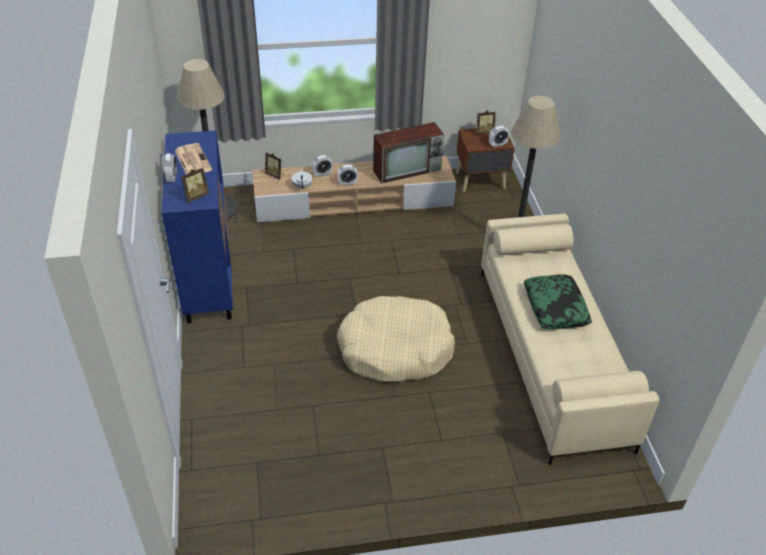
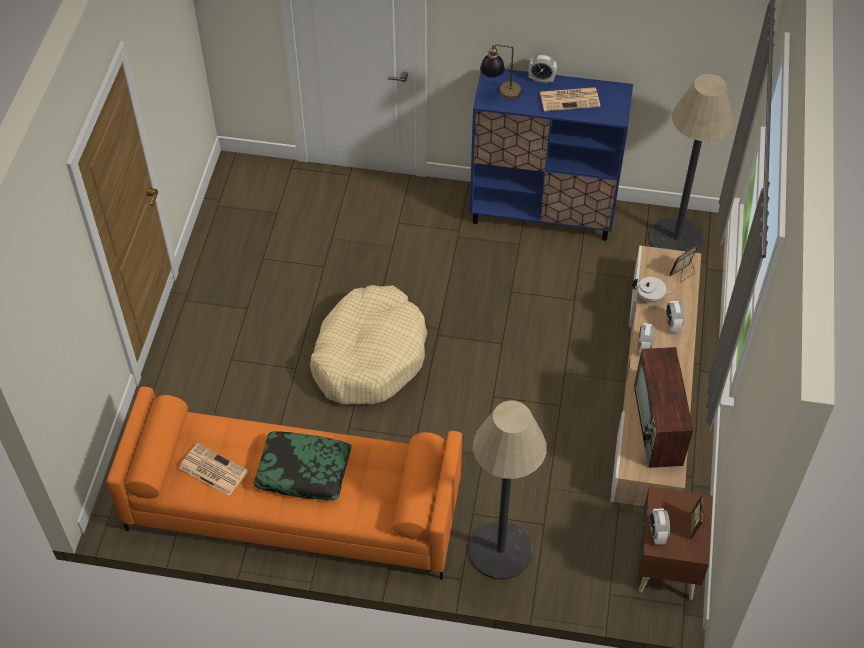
camera: 110 degrees right, 10 degrees up
picture frame [181,167,209,203] -> table lamp [480,43,522,100]
beige sofa [481,213,659,465] -> orange sofa [107,386,462,580]
none -> newspaper [179,443,248,496]

